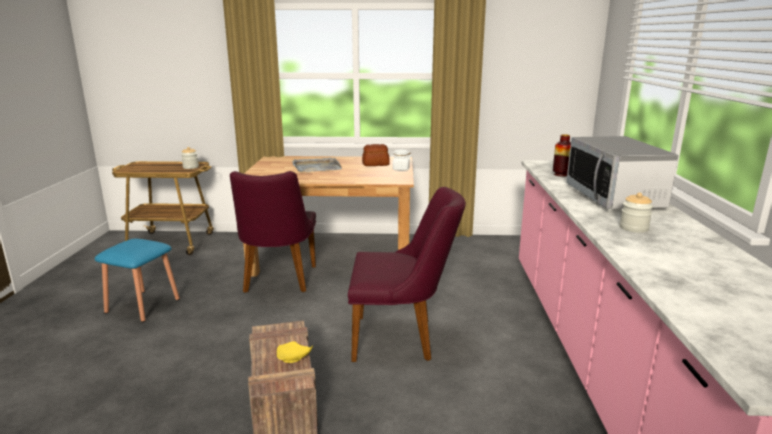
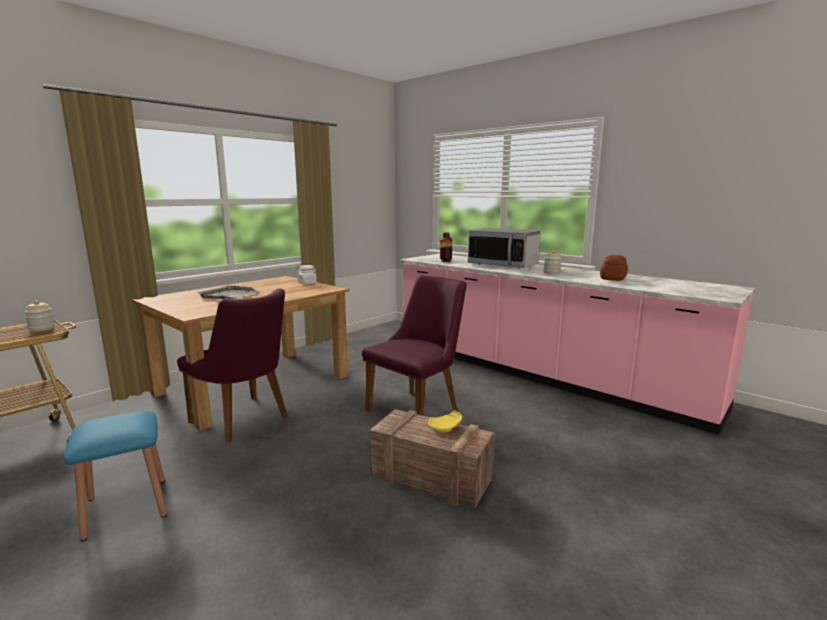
camera: 50 degrees left, 5 degrees down
bread [362,144,390,166] -> bread moved to [600,255,628,281]

